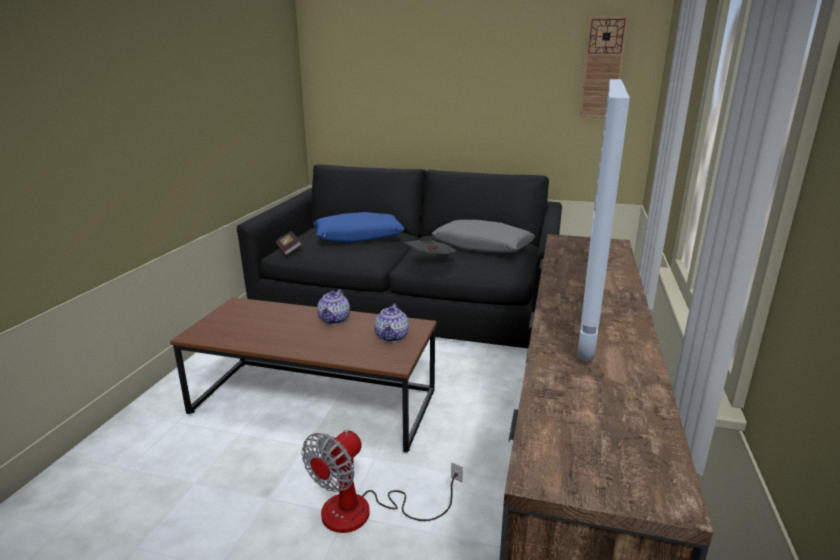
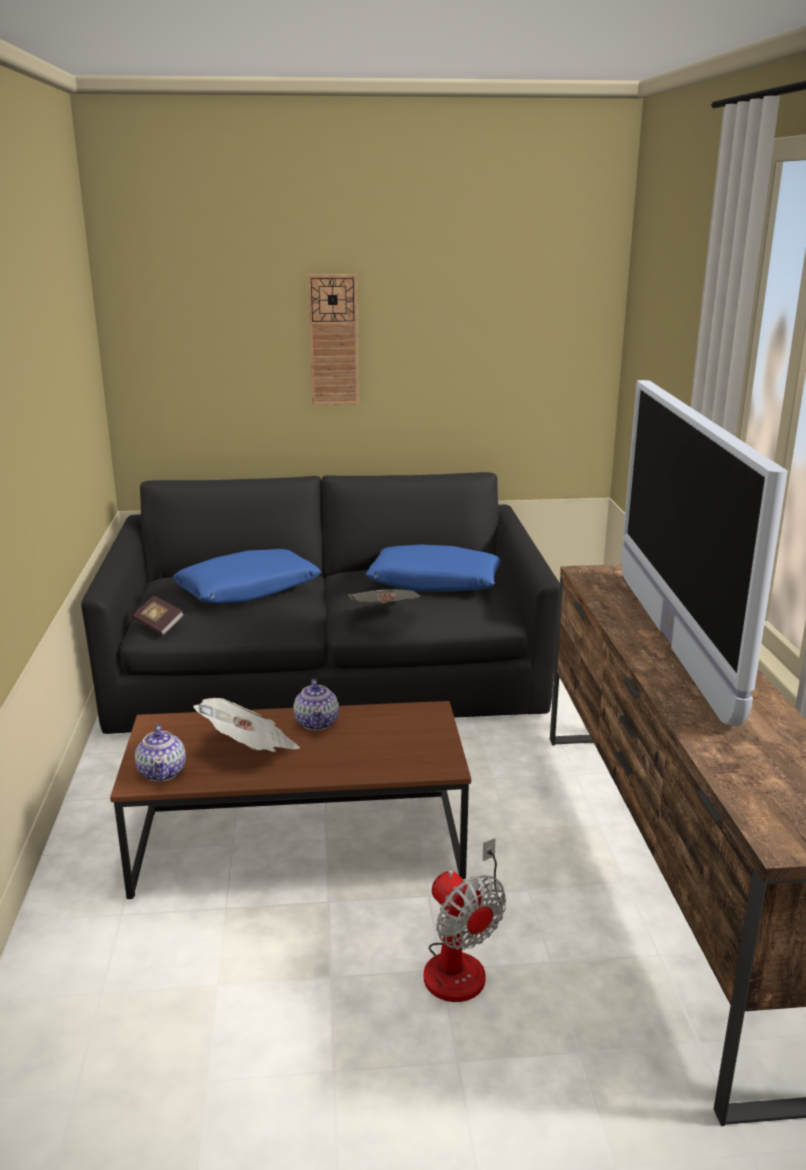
camera: 20 degrees left, 0 degrees up
fan [302,430,463,533] -> fan turned 45 degrees counterclockwise [424,838,506,1002]
teapot [374,304,409,342] -> teapot moved to [135,724,186,782]
grey pillow [432,220,535,253] -> blue pillow [365,545,501,592]
wall clock [580,16,628,117] -> wall clock moved to [308,274,359,405]
none -> newspaper [193,698,300,752]

